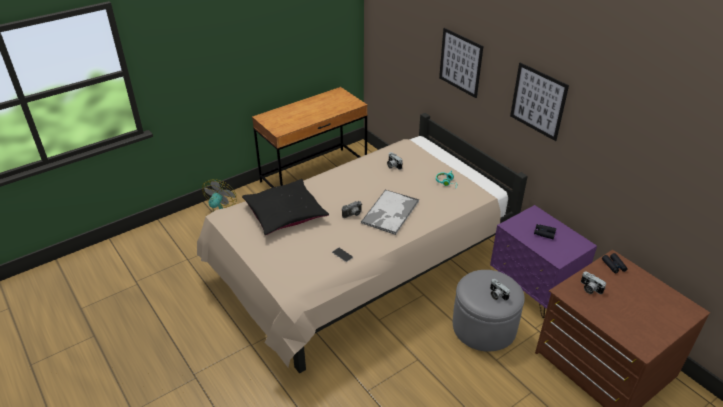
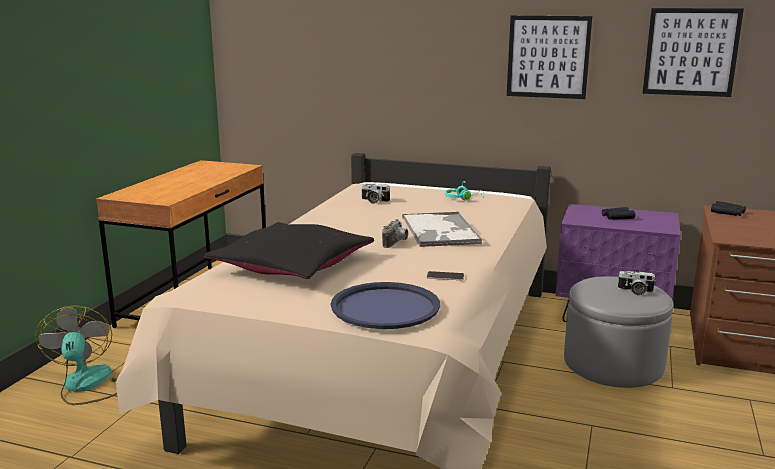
camera: 35 degrees left, 20 degrees down
picture [439,28,483,98] -> picture moved to [643,8,744,97]
camera [581,271,606,294] -> none
none -> blue tray [331,282,440,329]

